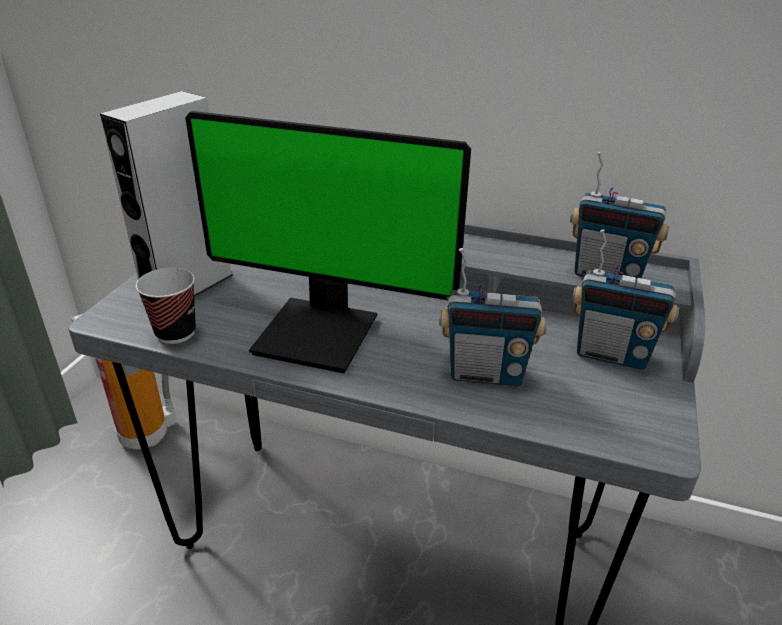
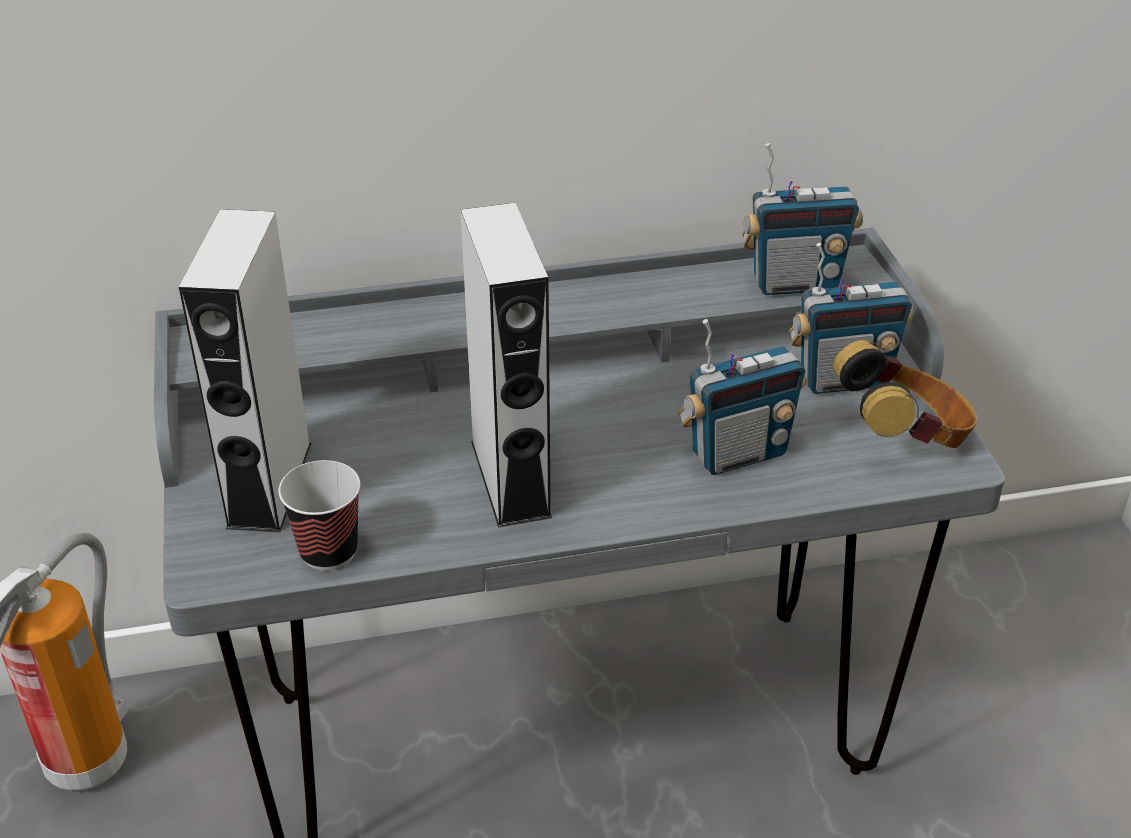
camera: 30 degrees left, 5 degrees up
monitor [185,111,471,374] -> grey speaker [460,203,552,527]
none -> headphones [833,340,977,448]

